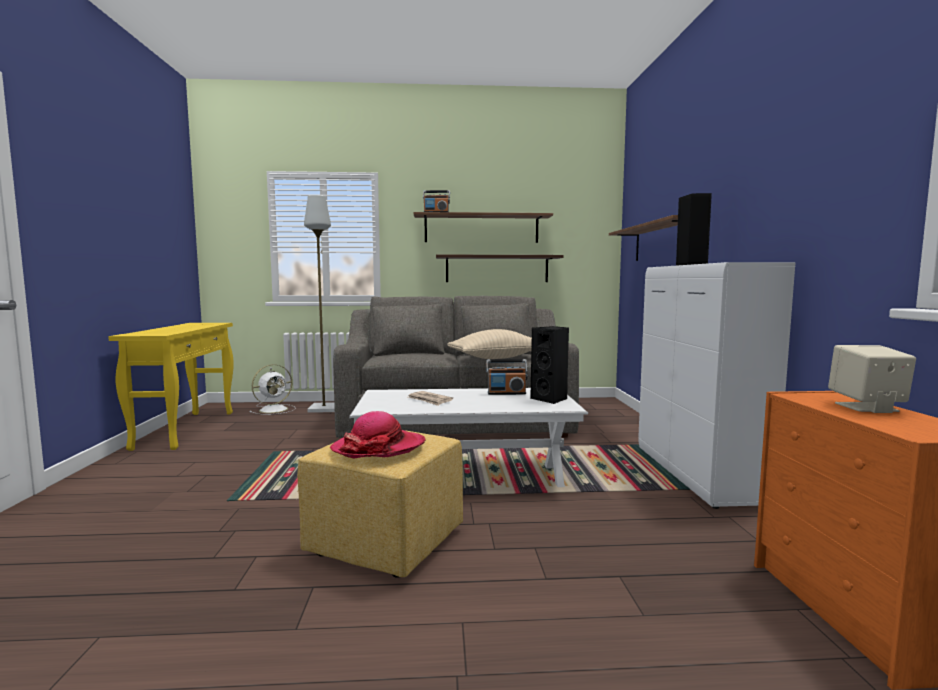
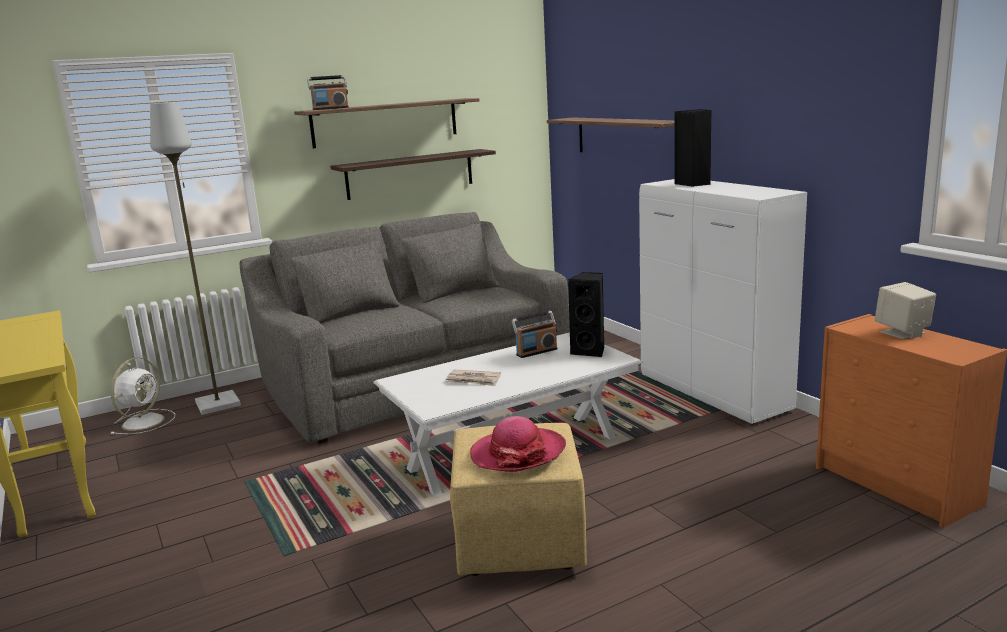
camera: 25 degrees left, 10 degrees up
beige pillow [447,329,532,359] -> none

